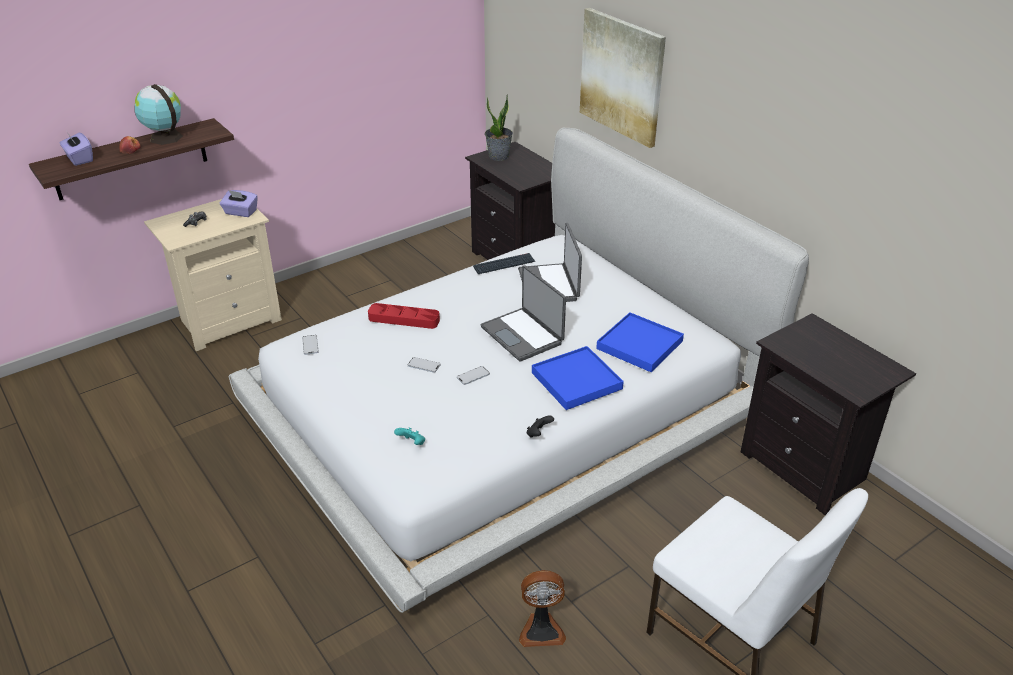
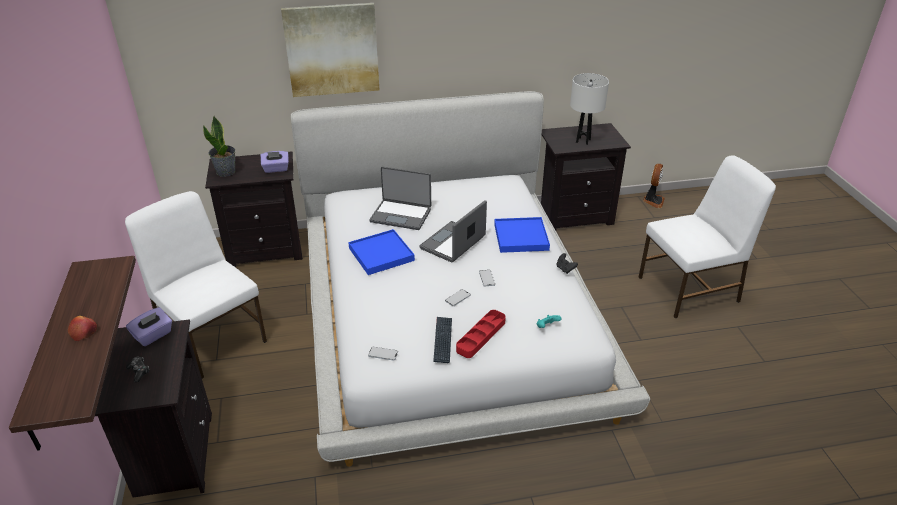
camera: 65 degrees left, 0 degrees up
purple tissue box [60,132,93,166] -> purple tissue box moved to [260,151,289,173]
globe [135,84,183,145] -> none
beige nightstand [144,199,282,351] -> black nightstand [95,319,212,498]
red tray [368,303,440,329] -> red tray moved to [456,310,506,358]
keyboard [473,253,535,274] -> keyboard moved to [433,317,452,363]
laptop [481,265,566,362] -> laptop turned 135 degrees clockwise [419,200,487,262]
fan [519,570,566,647] -> fan moved to [643,164,665,208]
blue tray [596,312,684,372] -> blue tray moved to [348,229,415,275]
none -> white chair [125,191,267,378]
none -> white table lamp [570,73,609,145]

